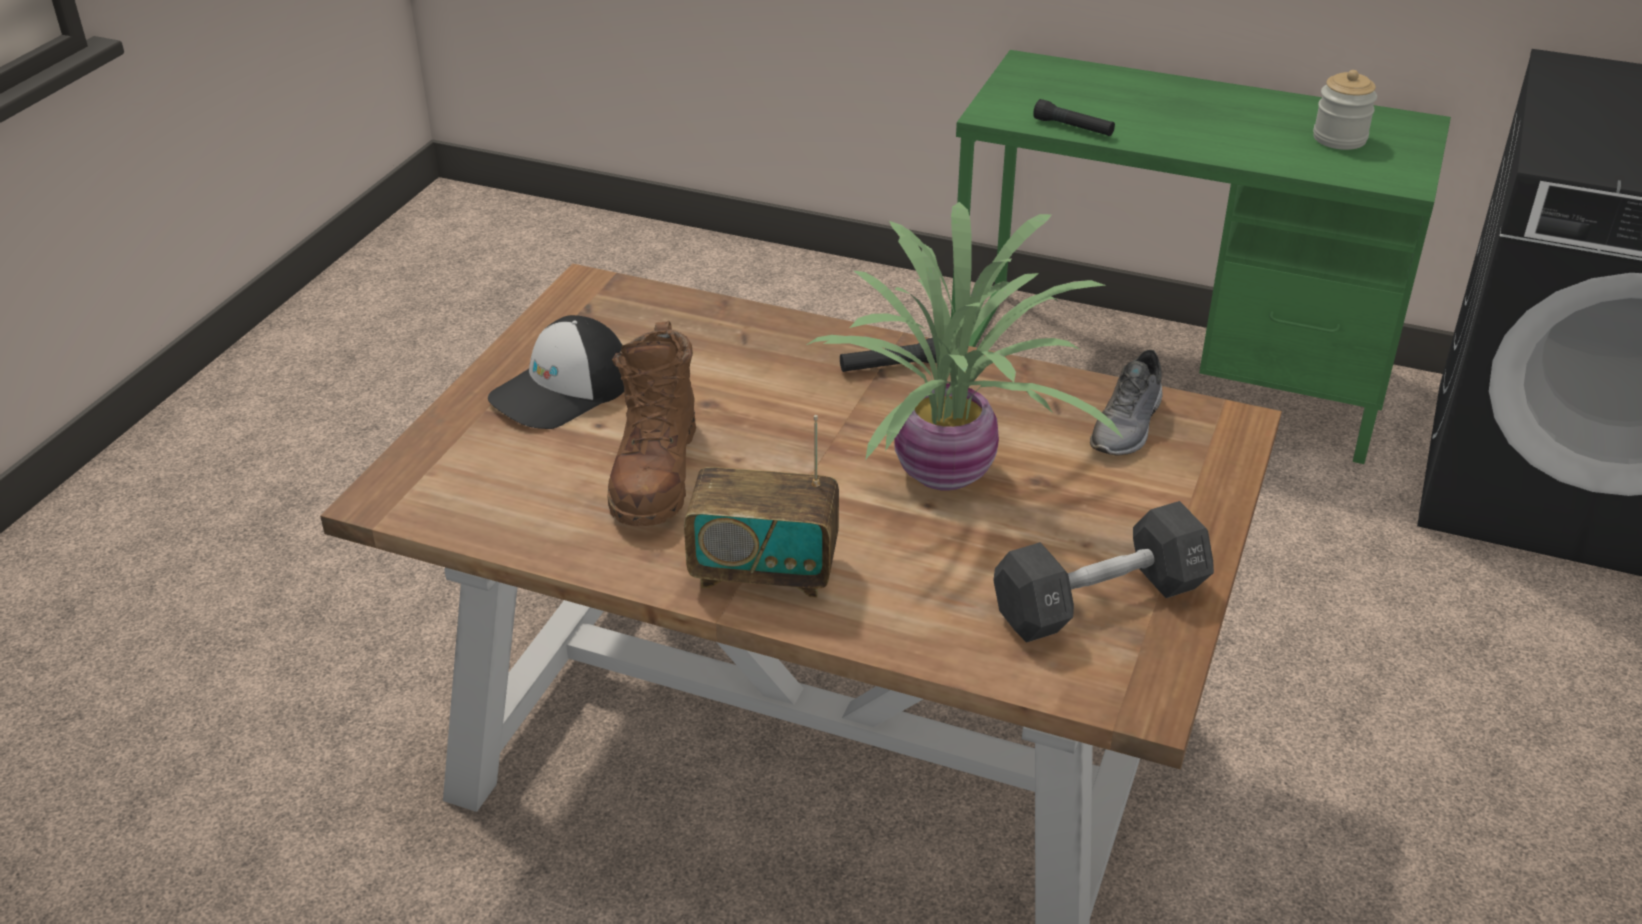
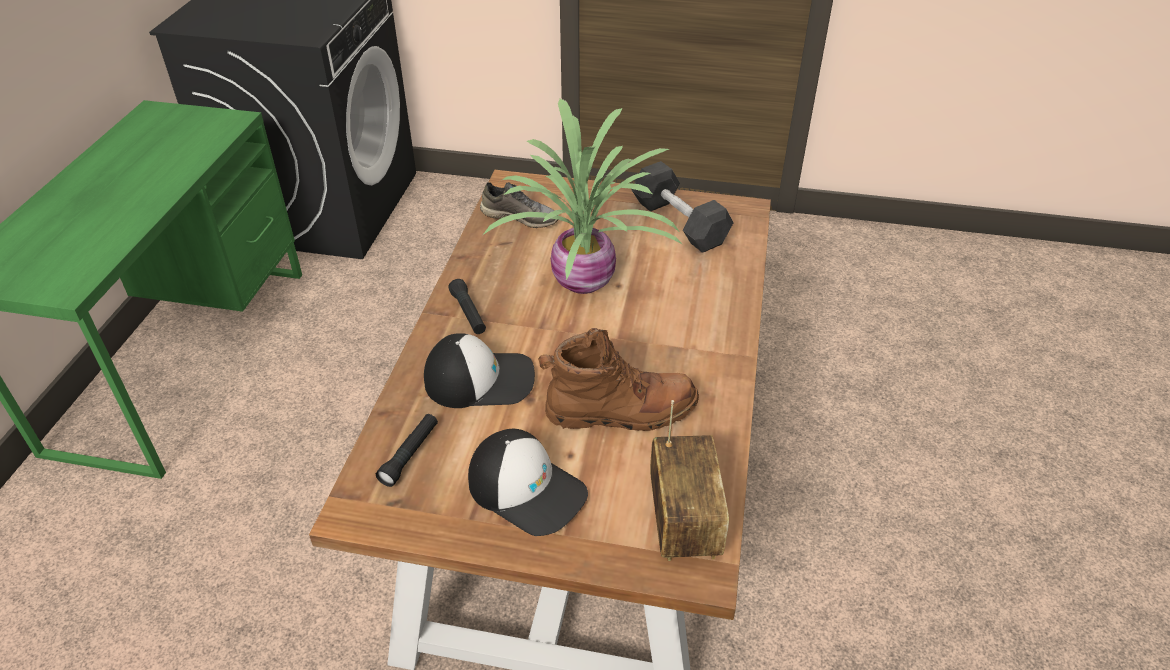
camera: 100 degrees left, 5 degrees up
radio [684,415,839,598] -> radio moved to [650,400,729,561]
black flashlight [1033,99,1115,136] -> black flashlight moved to [376,414,438,487]
jar [1313,70,1377,150] -> none
none -> cap [424,333,535,408]

